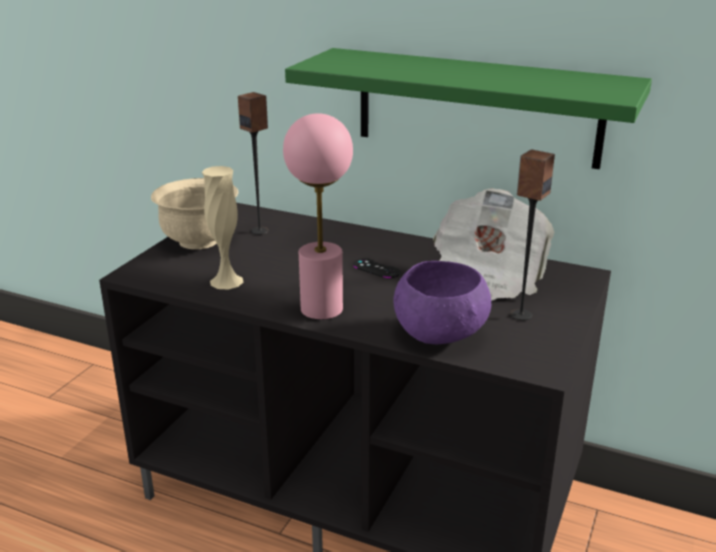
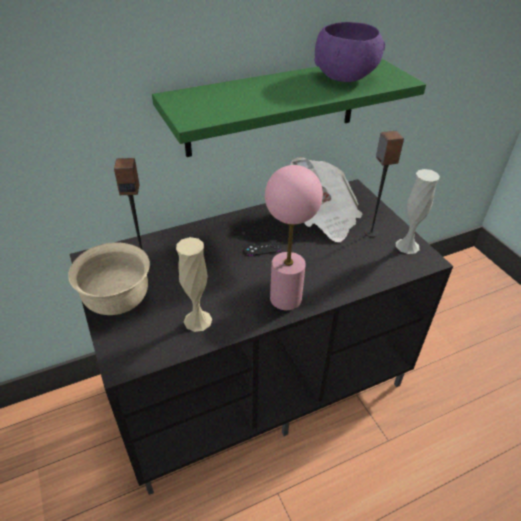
camera: 50 degrees left, 15 degrees up
purple bowl [393,261,491,344] -> purple bowl moved to [314,22,385,82]
none -> white vase [396,169,440,254]

